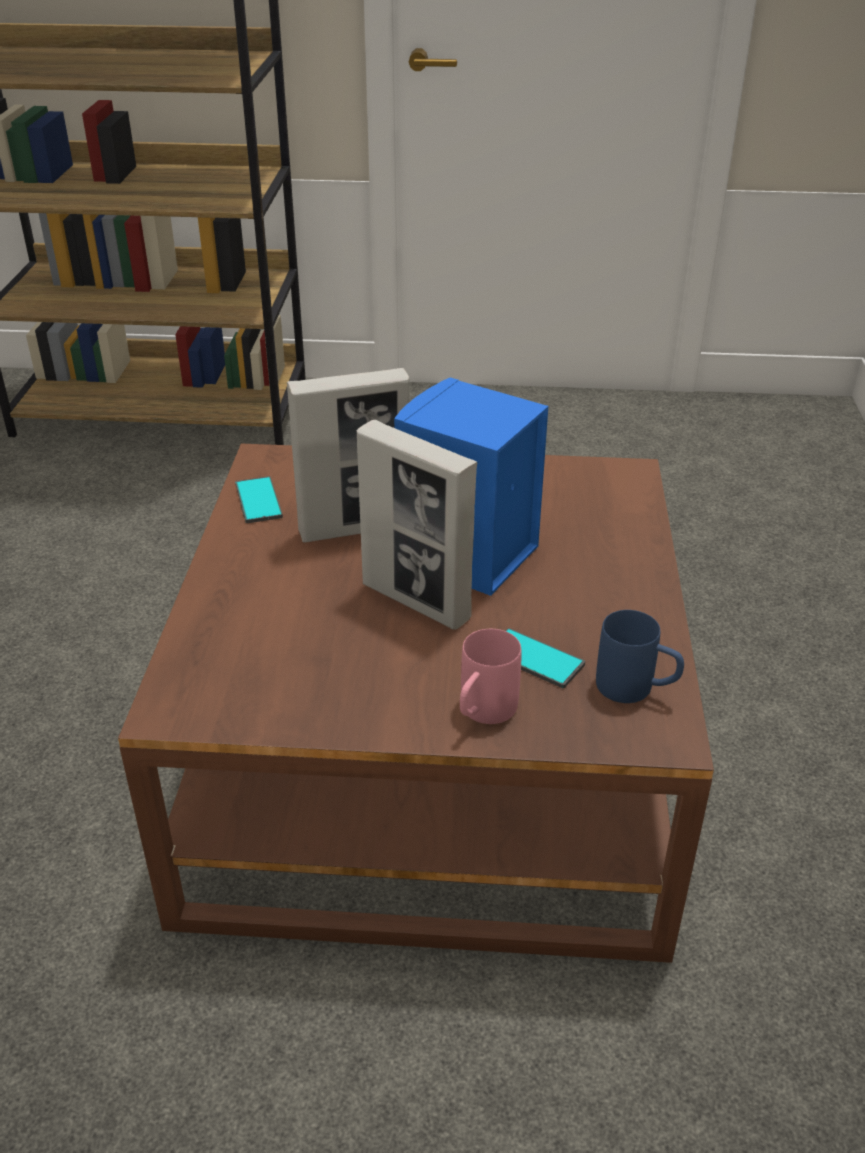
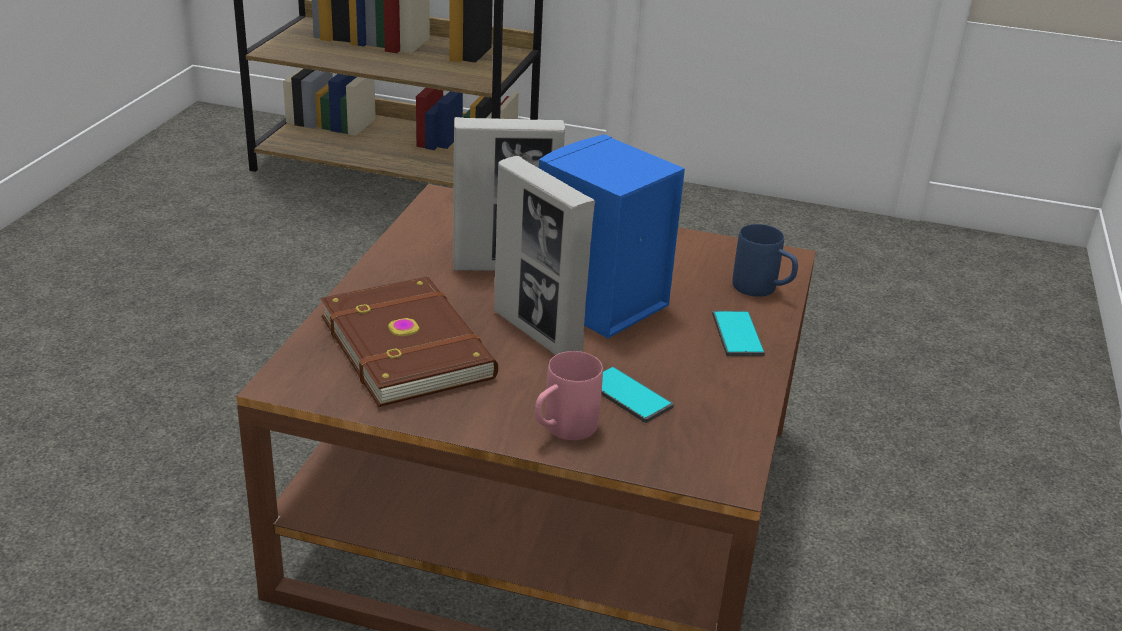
camera: 10 degrees right, 5 degrees down
phone [235,476,283,523] -> phone moved to [712,310,765,356]
blue mug [596,610,684,703] -> blue mug moved to [732,224,798,297]
none -> brown book [320,277,498,407]

